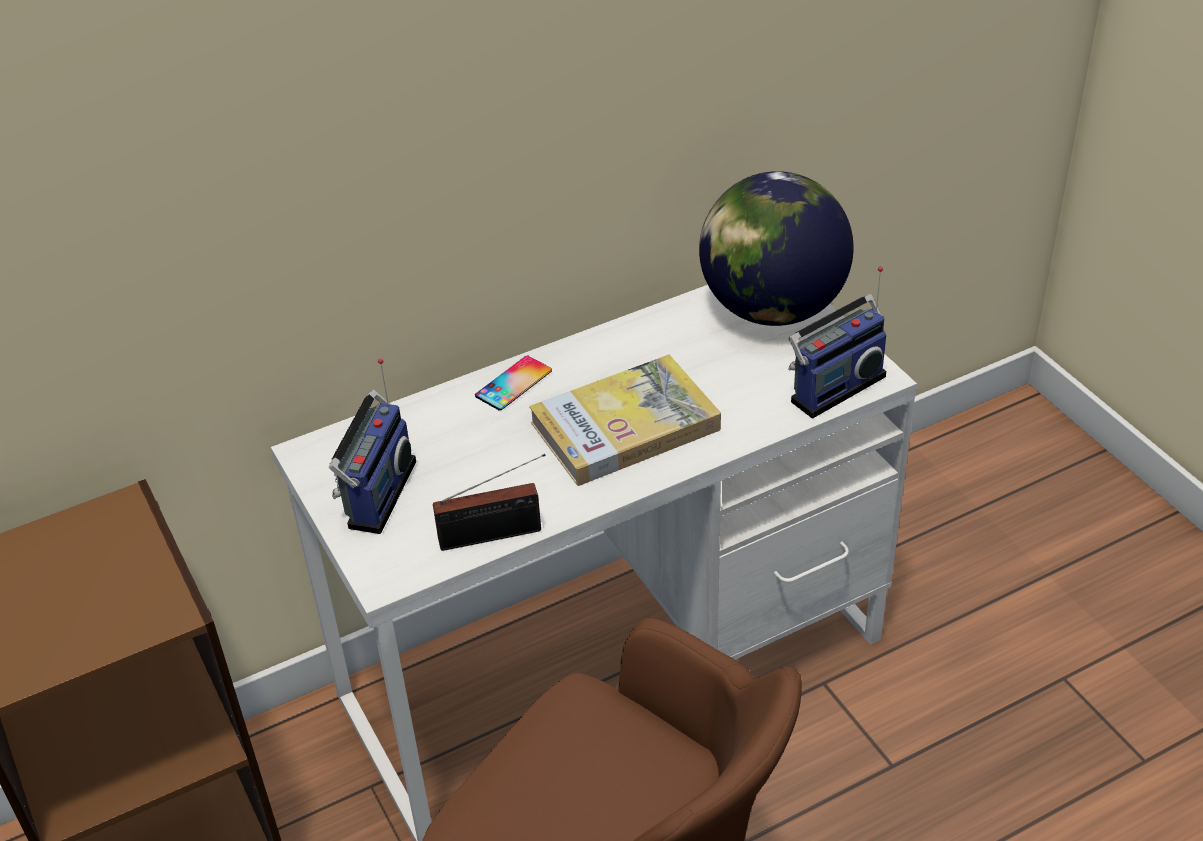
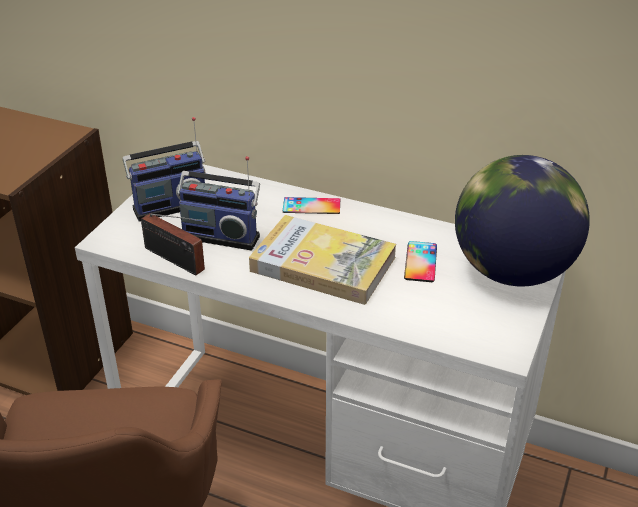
camera: 50 degrees right, 5 degrees down
radio [788,266,886,419] -> radio moved to [177,156,260,251]
none -> phone [404,241,437,282]

